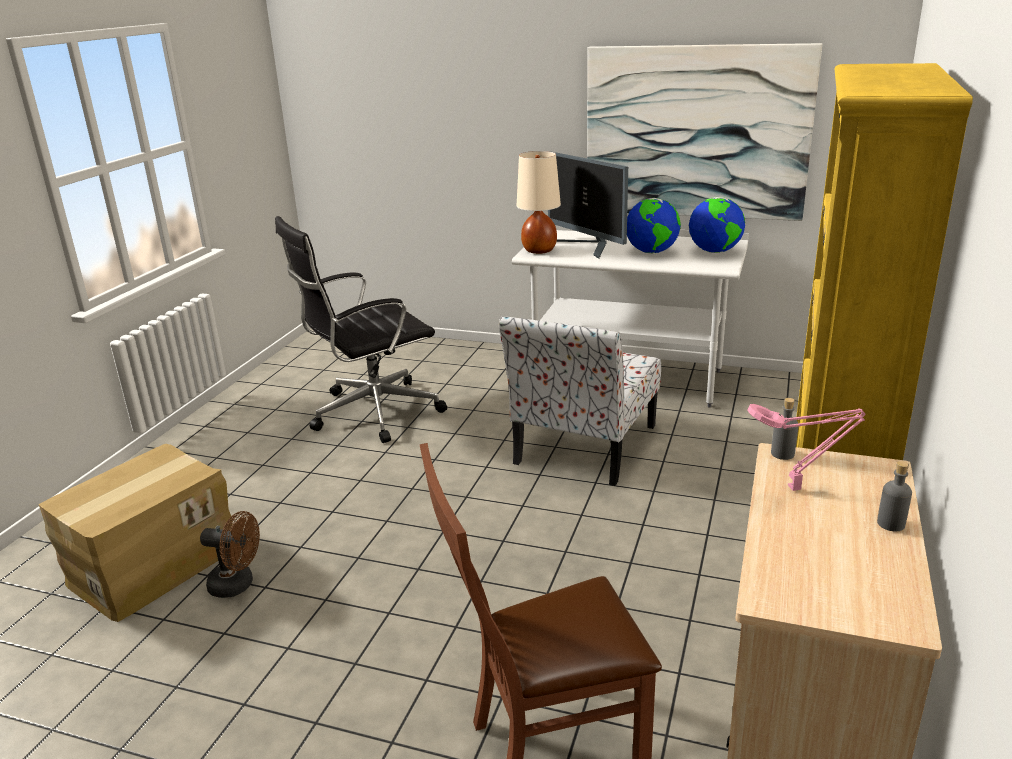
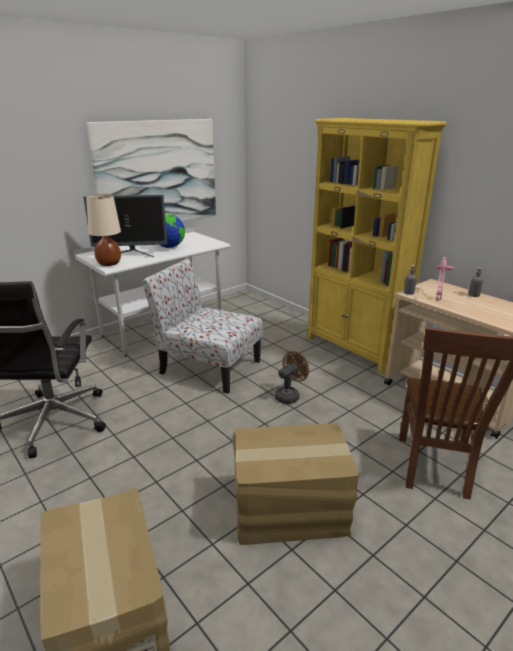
camera: 60 degrees left, 0 degrees up
brown fan [200,511,260,598] -> brown fan moved to [275,351,309,404]
chair [499,316,661,486] -> chair turned 150 degrees clockwise [142,259,263,394]
globe [689,197,745,253] -> none
none -> cardboard box [233,423,359,545]

